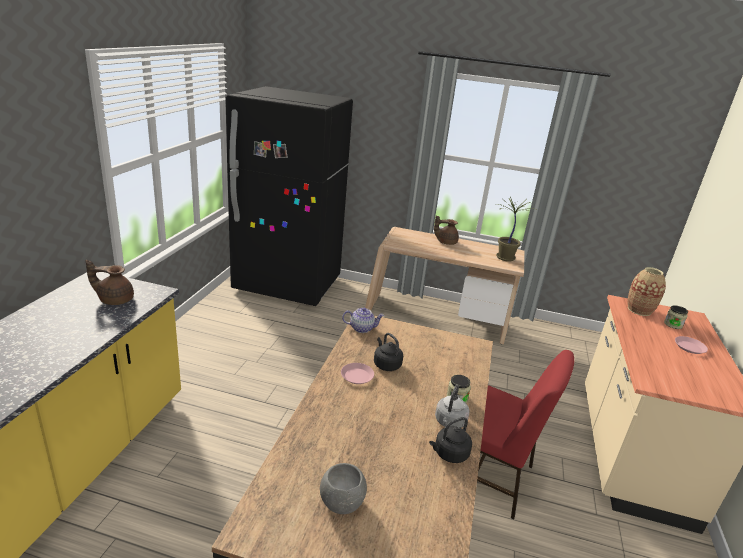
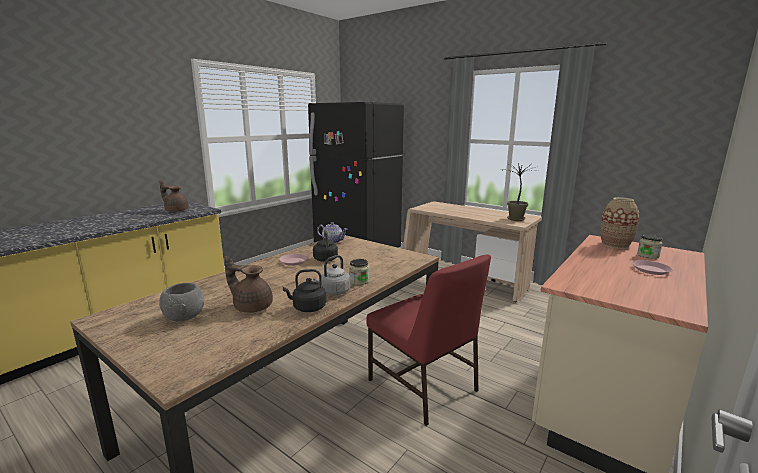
camera: 25 degrees right, 10 degrees down
brown teapot [434,215,459,245] -> brown teapot moved to [224,256,273,313]

